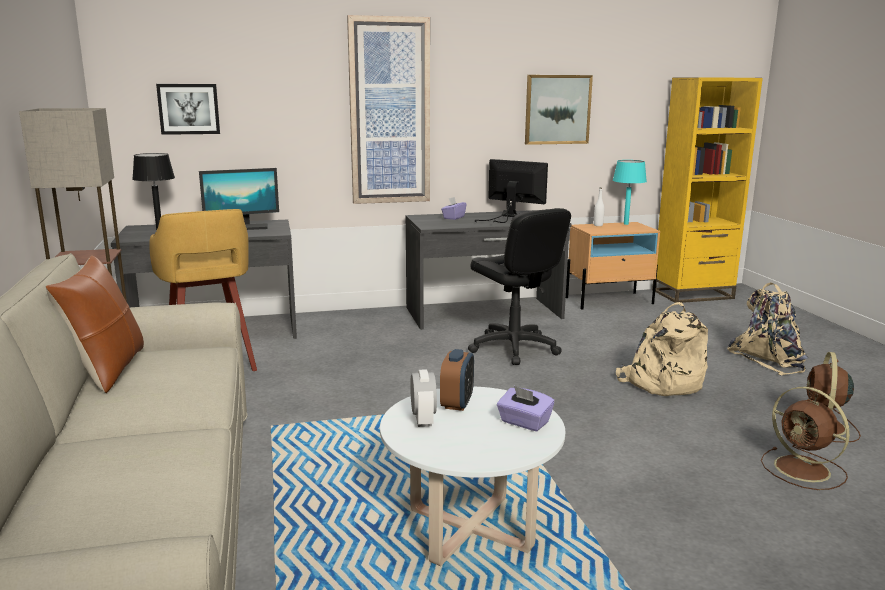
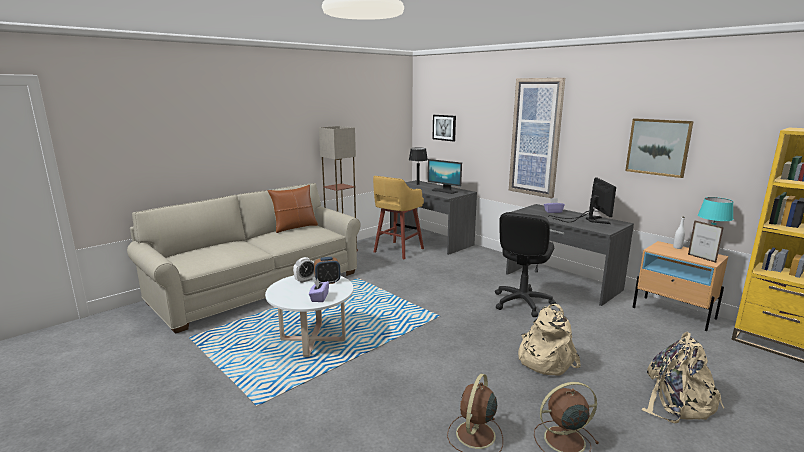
camera: 60 degrees right, 0 degrees up
none -> picture frame [688,220,724,263]

